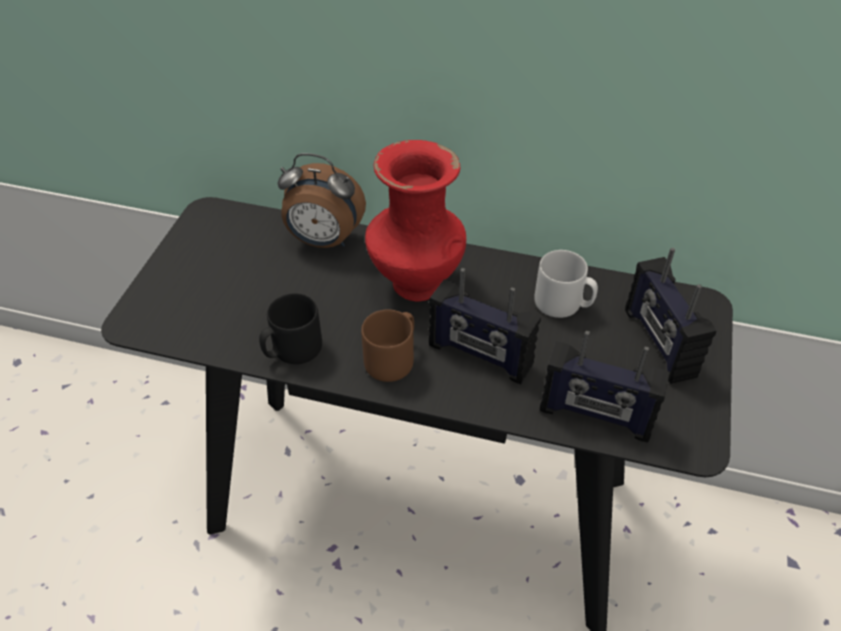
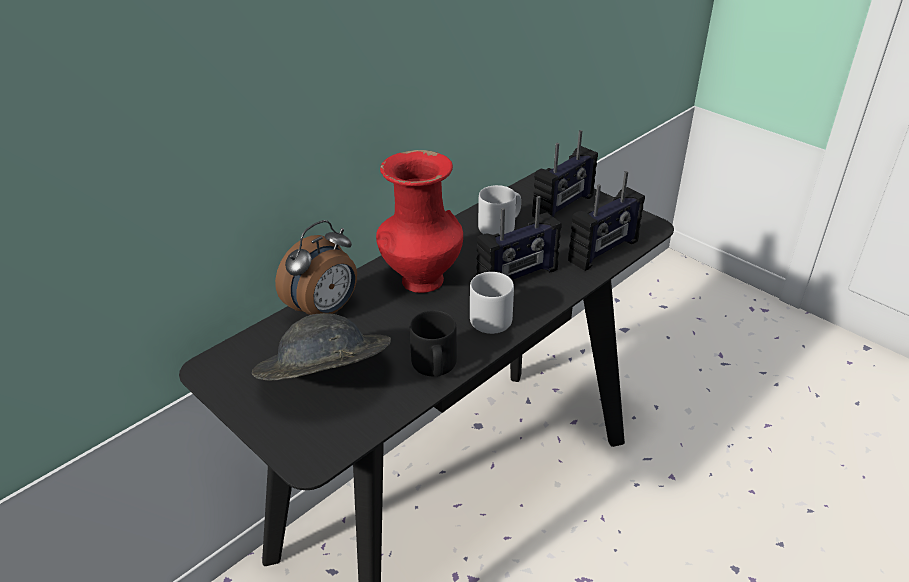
camera: 60 degrees left, 10 degrees down
brown mug [361,309,414,382] -> grey mug [470,272,514,334]
radio [625,248,716,384] -> radio turned 60 degrees counterclockwise [532,130,598,218]
none -> grey hat [252,313,391,380]

